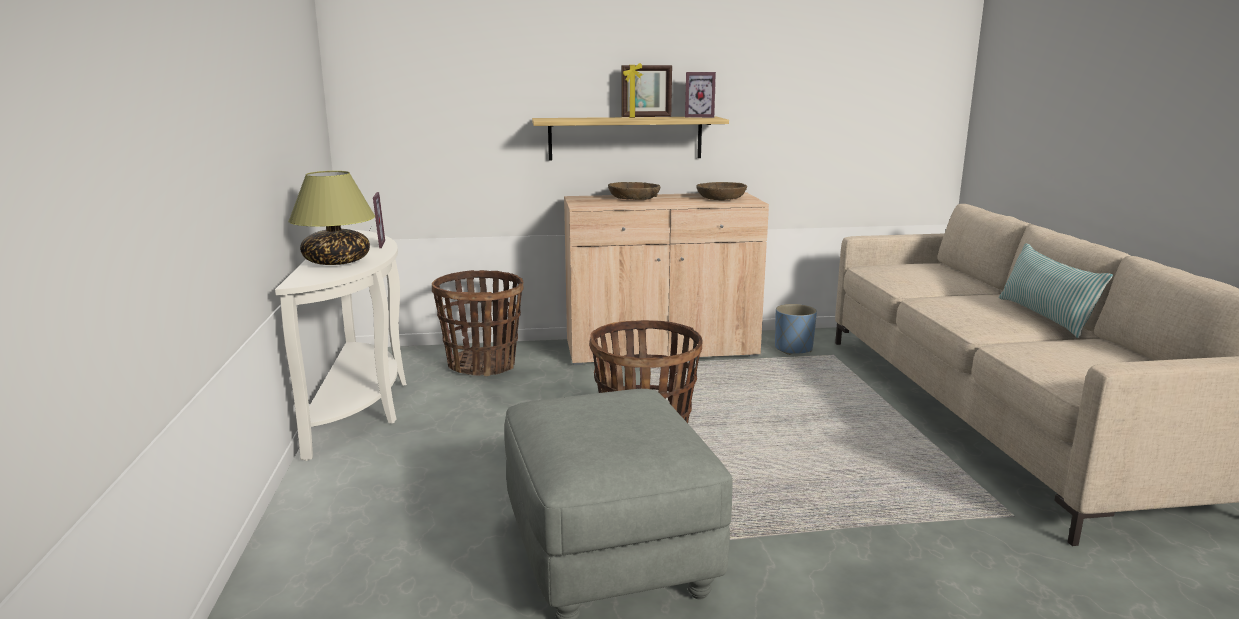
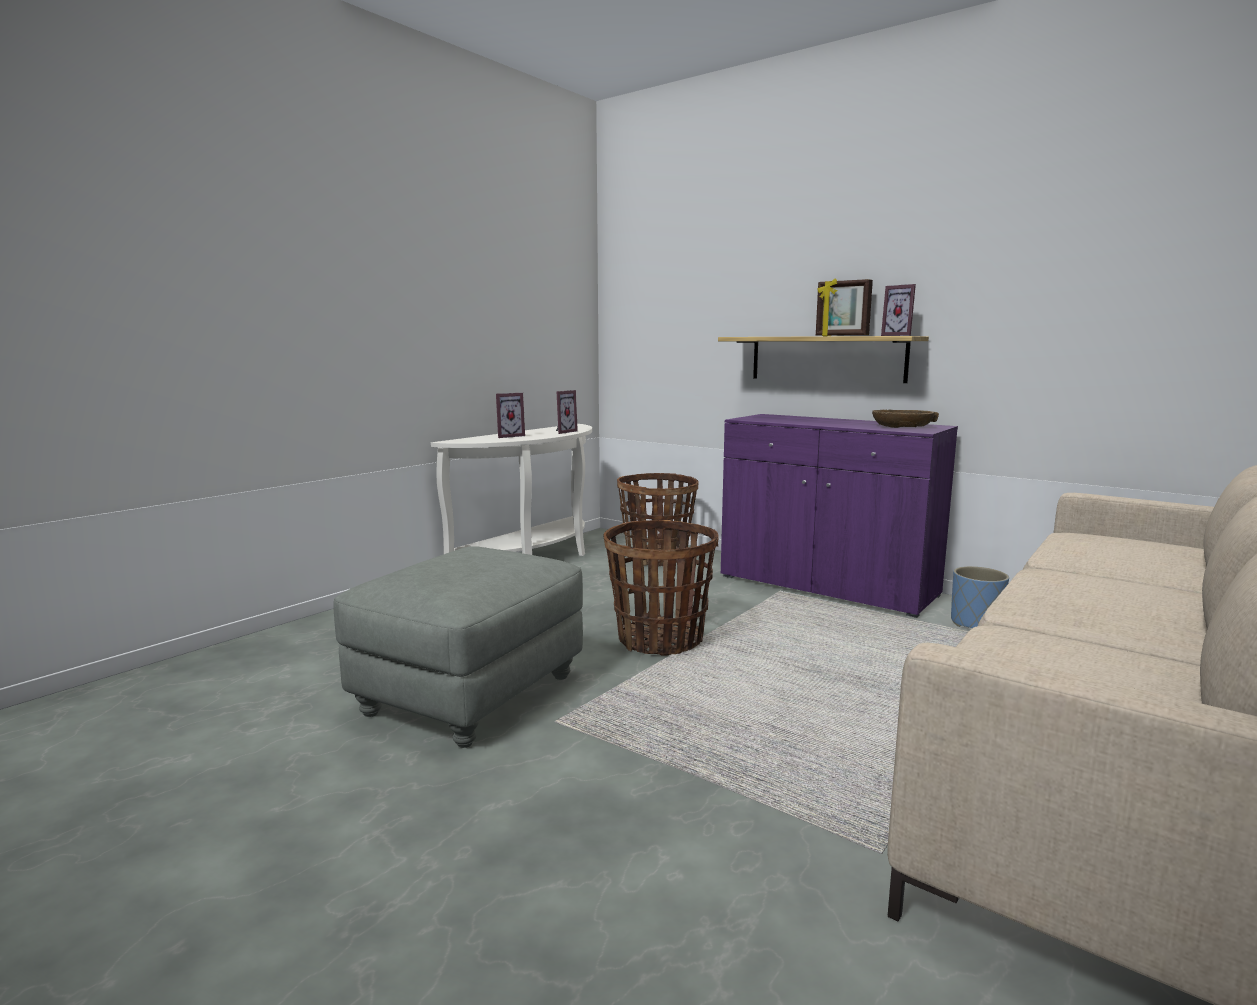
camera: 45 degrees right, 5 degrees down
table lamp [288,171,375,265] -> picture frame [496,393,525,438]
beige cabinet [564,192,769,365] -> purple cabinet [721,414,958,618]
brown bowl [608,182,660,200] -> none
pillow [999,243,1113,338] -> none

